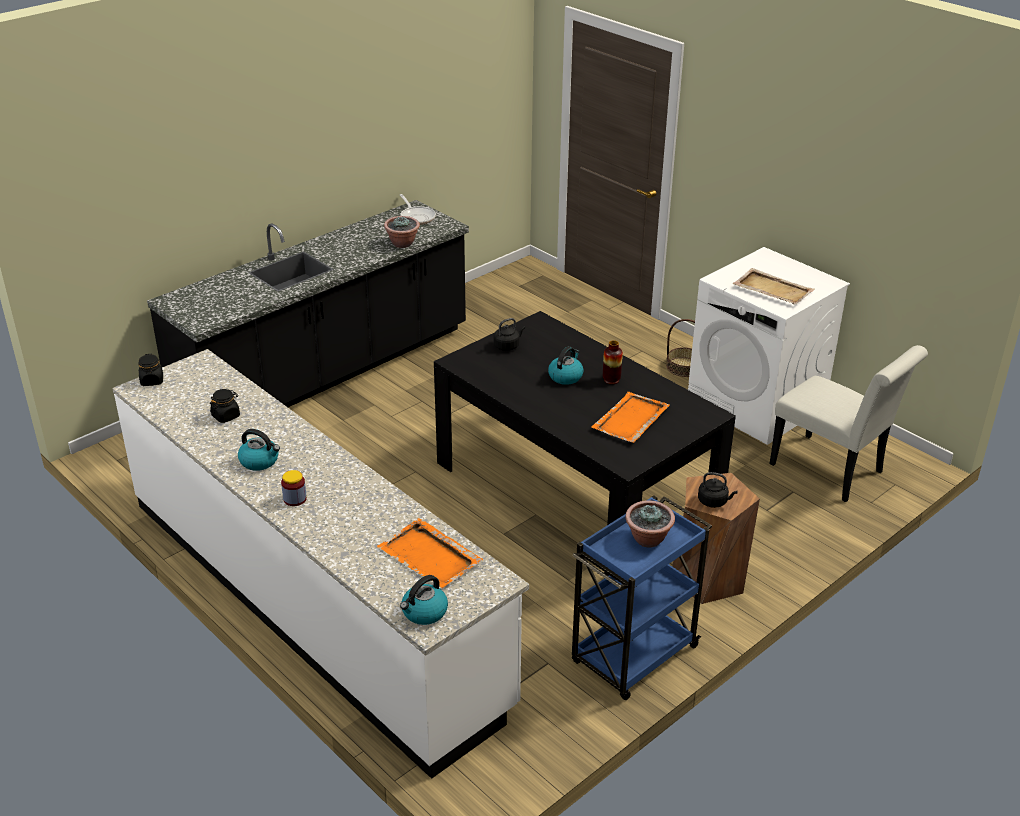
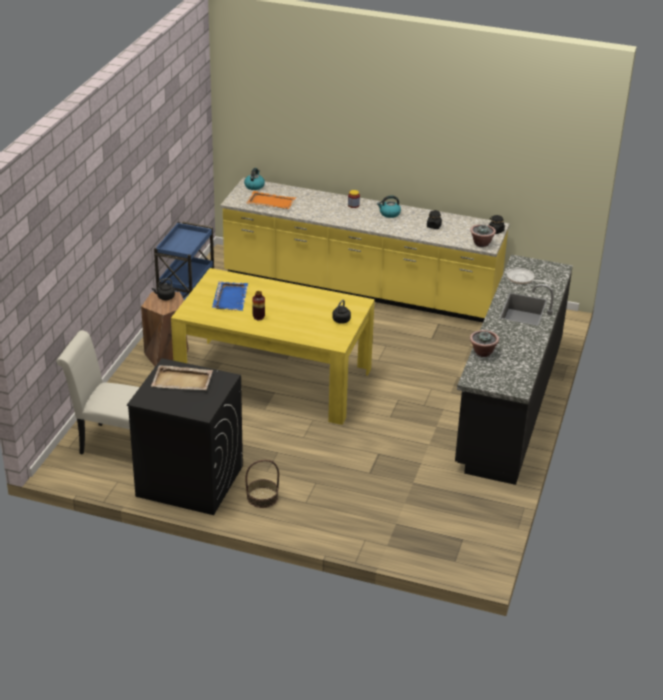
camera: 150 degrees right, 0 degrees up
white counter [112,349,529,779] -> yellow counter [220,178,510,322]
frying pan [400,194,436,225] -> frying pan moved to [507,268,552,284]
black dining table [434,311,736,576] -> yellow dining table [171,268,375,425]
kettle [548,346,584,385] -> none
orange tray [591,392,670,443] -> blue tray [212,281,248,311]
potted plant [625,500,675,548] -> potted plant moved to [470,224,496,247]
white washing machine [688,247,850,445] -> black washing machine [127,358,243,515]

